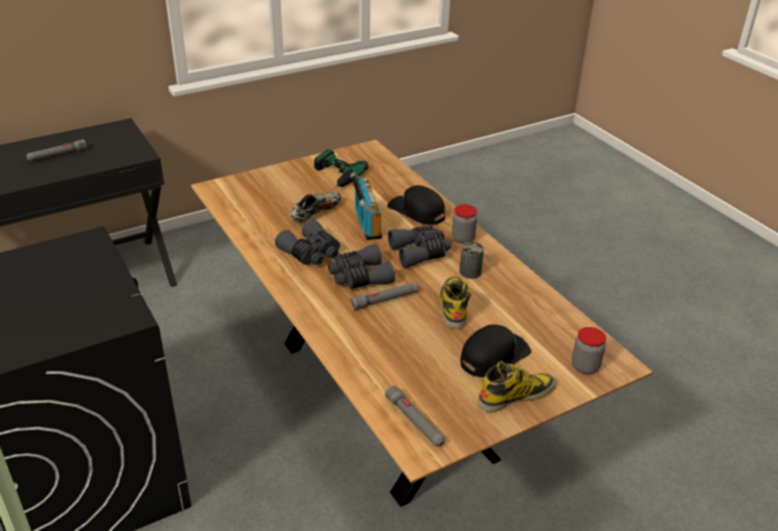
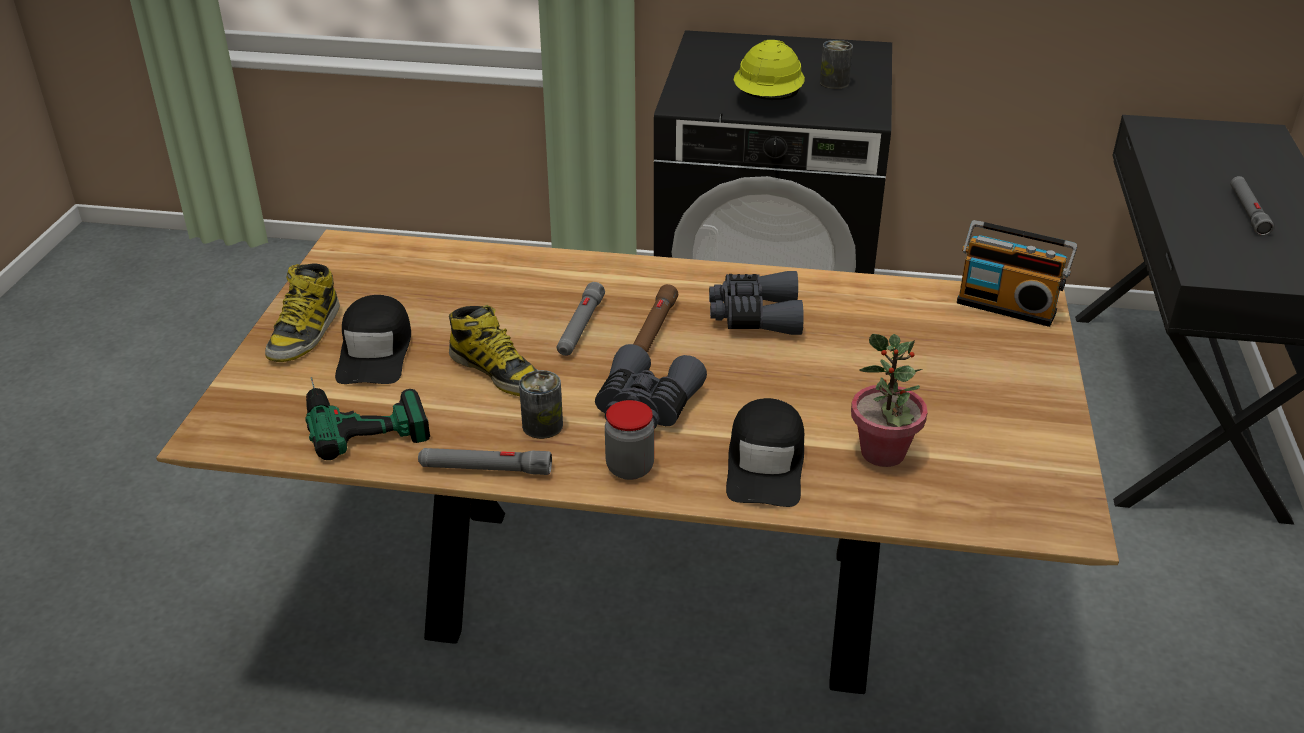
camera: 130 degrees right, 0 degrees up
shoe [291,192,341,223] -> none
power drill [314,149,368,190] -> power drill moved to [305,377,430,460]
grey binoculars [328,244,395,289] -> brown flashlight [633,284,678,353]
radio [351,172,382,240] -> radio moved to [957,220,1077,327]
grey flashlight [385,385,445,447] -> grey flashlight moved to [418,448,552,475]
black cap [387,185,445,225] -> black cap turned 105 degrees clockwise [726,398,804,507]
jar [572,327,606,374] -> none
none -> yellow hard hat [734,40,805,100]
none -> can [820,40,853,89]
none -> potted plant [851,334,928,467]

